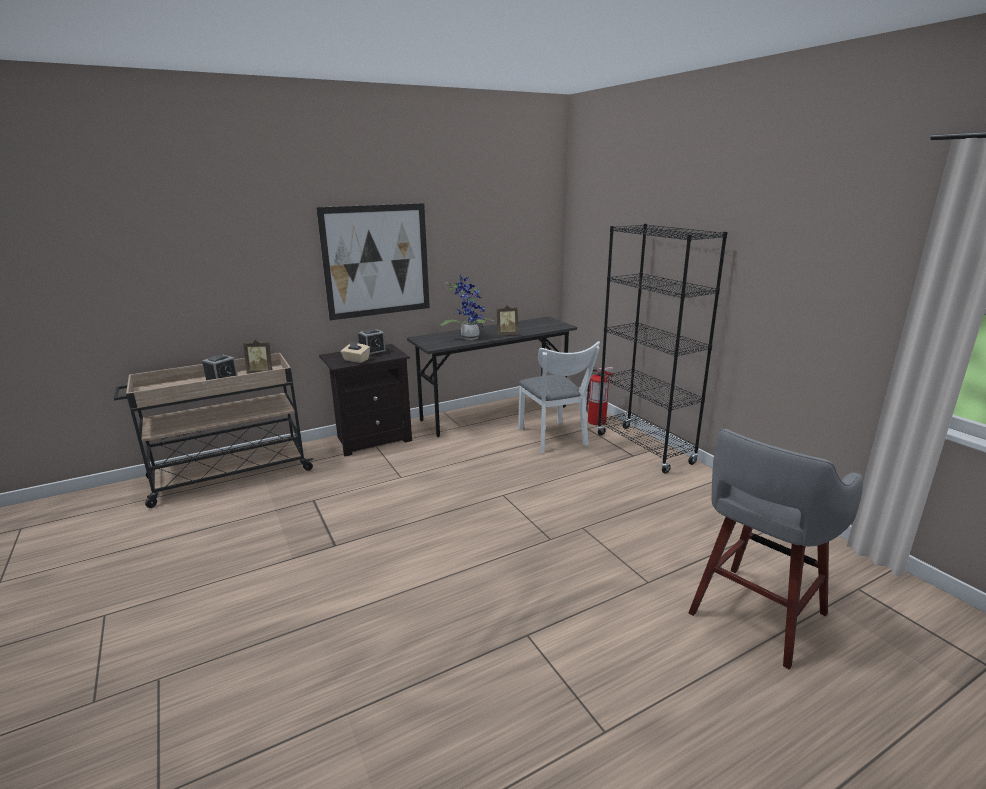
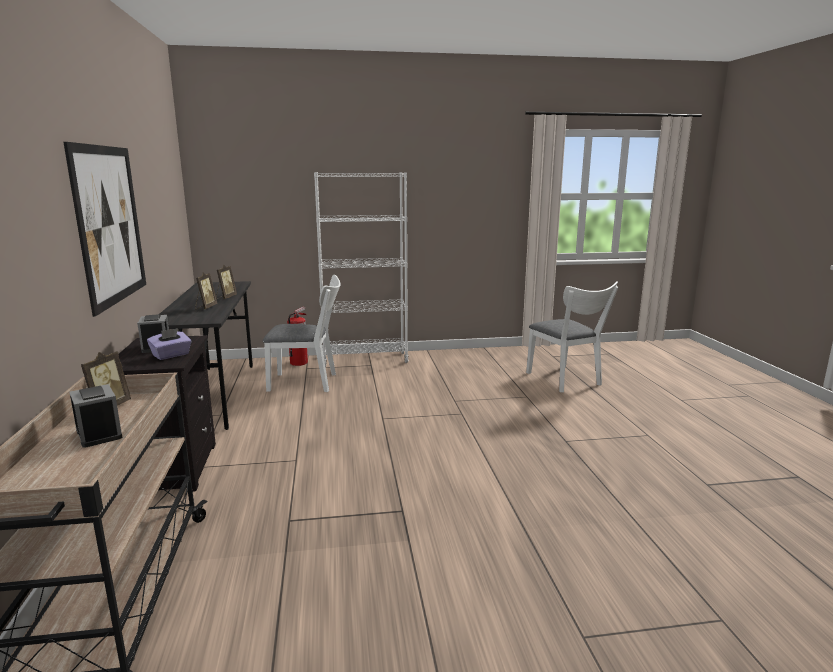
camera: 70 degrees left, 5 degrees down
beige tissue box [341,341,370,363] -> purple tissue box [147,328,191,360]
potted plant [440,275,495,340] -> picture frame [195,272,217,309]
black bookcase [597,224,728,474] -> white bookcase [314,172,409,367]
grey stool [688,429,863,670] -> white chair [526,281,618,392]

